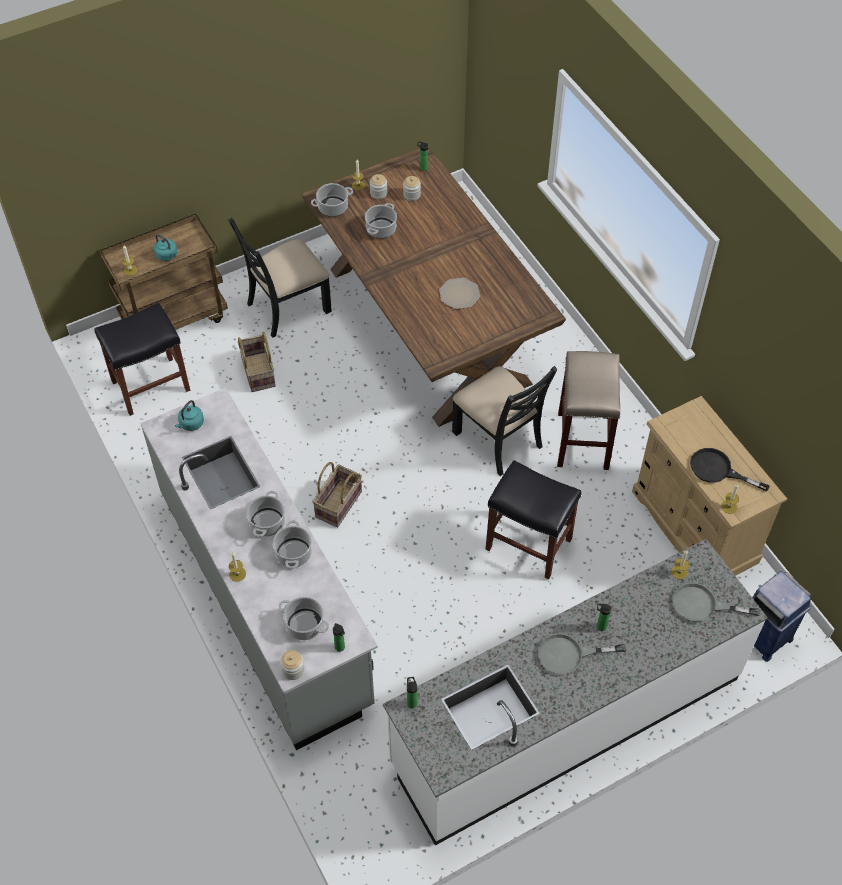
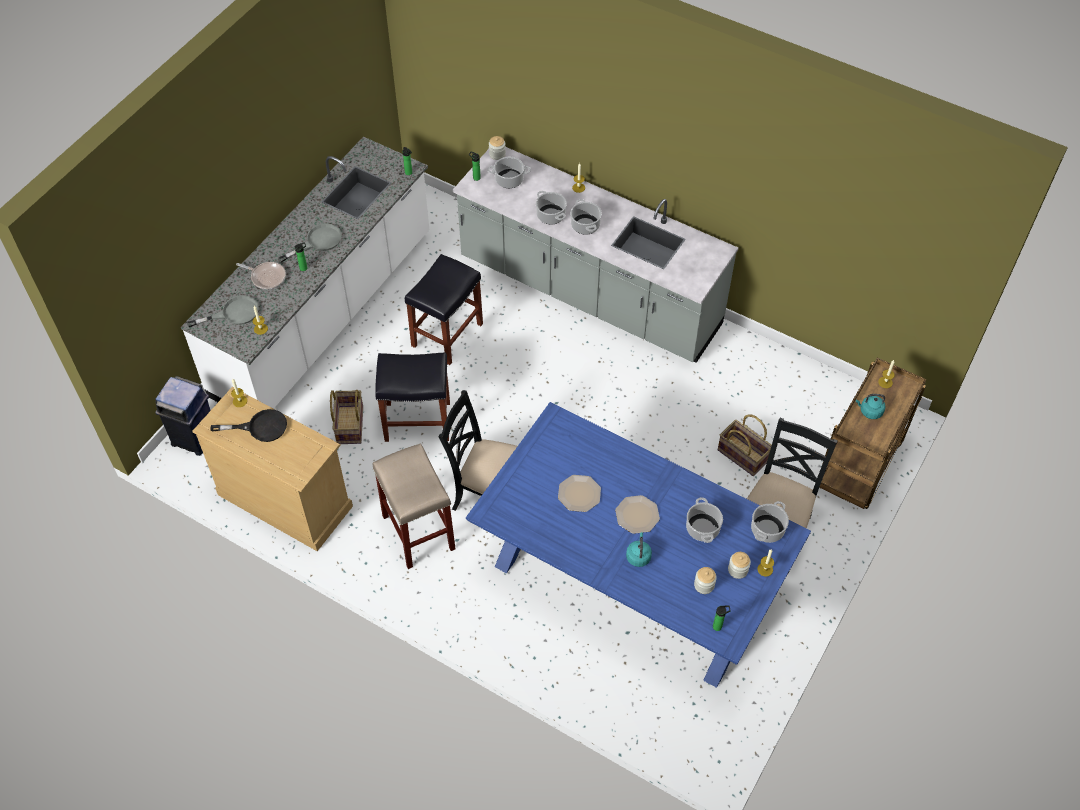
camera: 150 degrees right, 0 degrees up
black stool [94,303,190,416] -> black stool moved to [405,254,483,365]
turquoise kettle [175,400,204,431] -> turquoise kettle moved to [626,532,652,567]
brown dining table [301,146,566,427] -> blue dining table [466,402,811,688]
basket [312,462,362,527] -> basket moved to [330,390,363,444]
none -> frying pan [236,262,286,289]
none -> plate [615,495,660,534]

